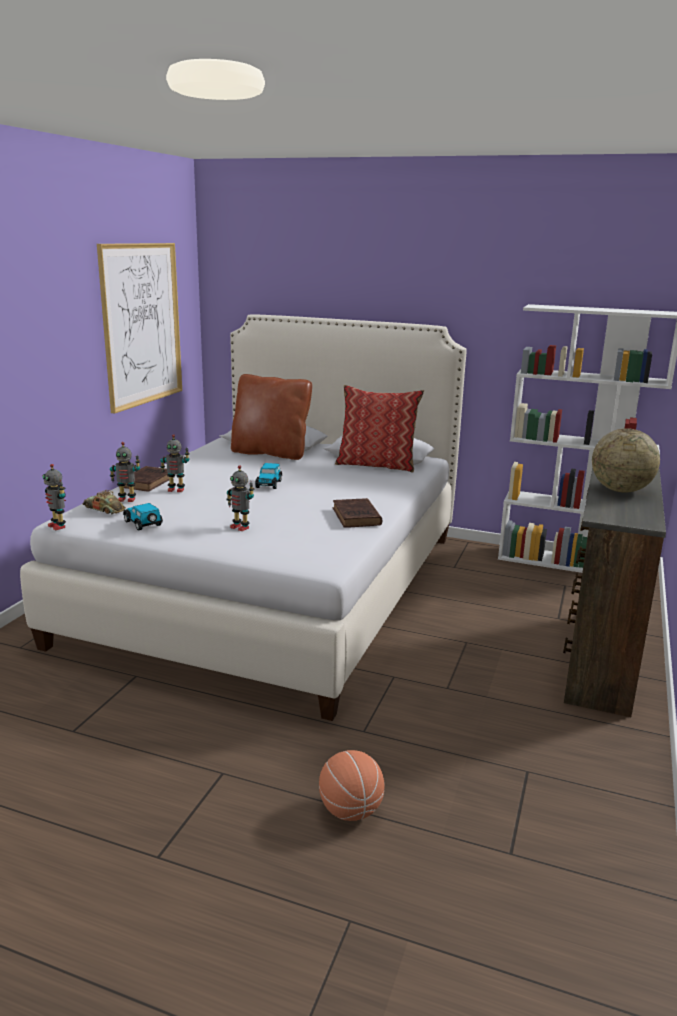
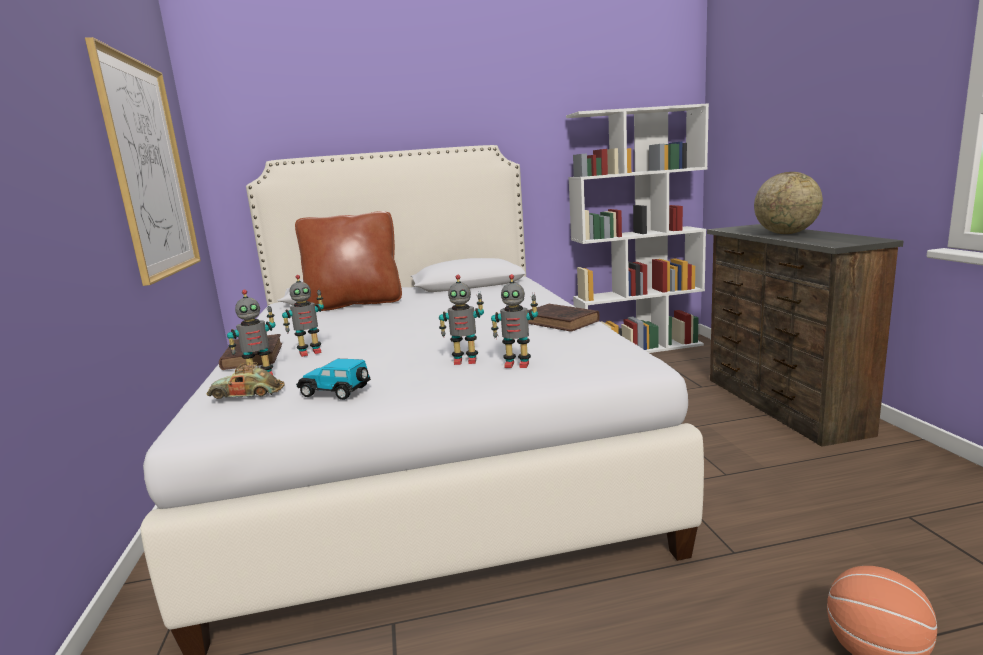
camera: 30 degrees left, 5 degrees down
toy robot [43,464,66,530] -> toy robot moved to [491,274,538,368]
toy car [255,463,282,489] -> none
pillow [335,385,424,473] -> none

